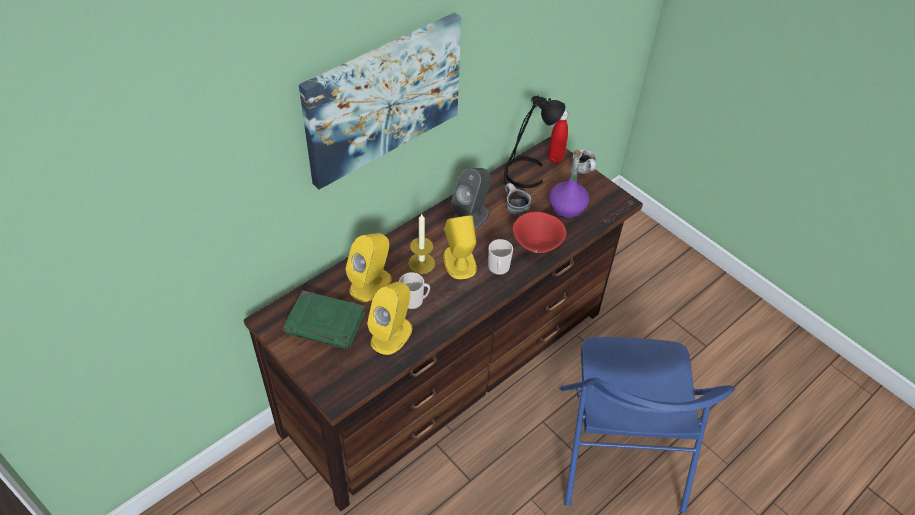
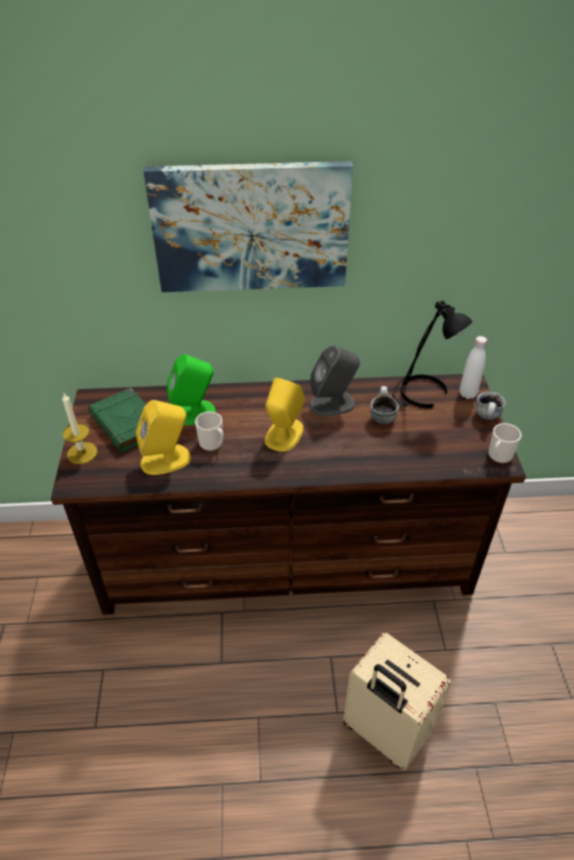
camera: 40 degrees right, 5 degrees down
yellow speaker [345,233,392,302] -> green speaker [167,354,216,425]
candle [408,214,435,274] -> candle moved to [62,393,98,464]
mug [488,239,513,275] -> mug moved to [488,423,522,463]
red bowl [513,212,566,253] -> none
red bottle [548,110,568,164] -> white bottle [460,336,487,399]
purple bottle [549,150,589,218] -> none
blue chair [559,337,735,512] -> beige suitcase [343,632,451,770]

